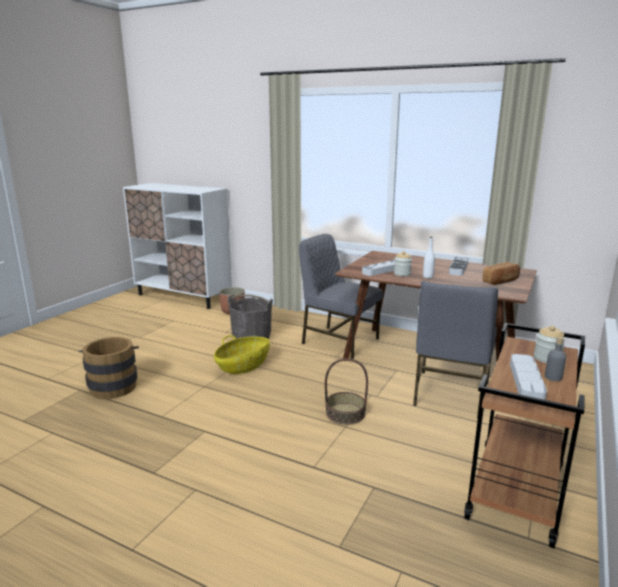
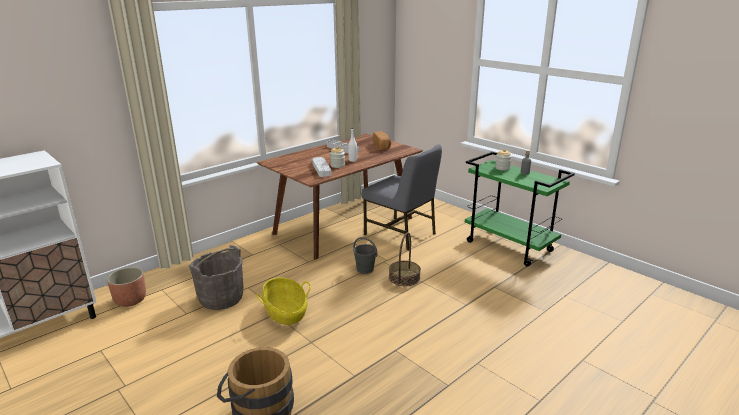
camera: 70 degrees left, 5 degrees up
grey chair [299,234,383,359] -> none
brown cart [464,323,585,548] -> green cart [465,152,575,267]
grey tray [510,354,547,400] -> none
none -> grey bucket [353,237,377,274]

